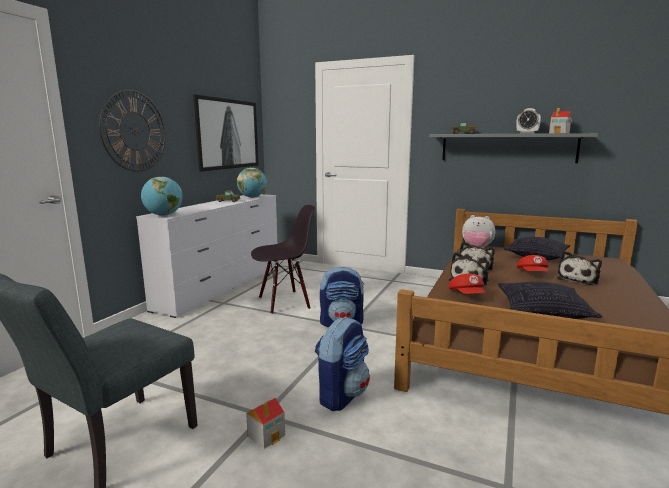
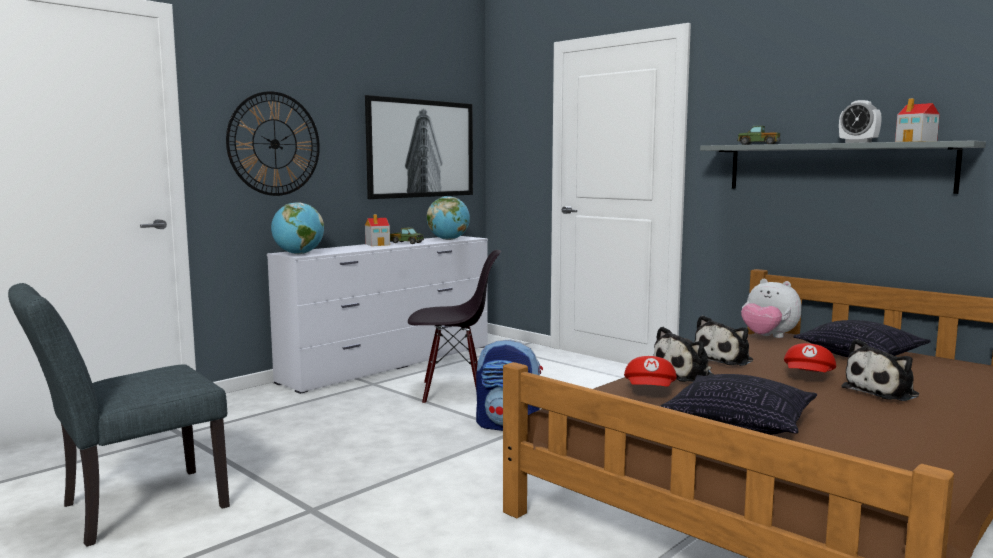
camera: 20 degrees right, 5 degrees down
toy house [246,398,285,449] -> toy house moved to [365,214,390,246]
backpack [315,317,370,411] -> none

